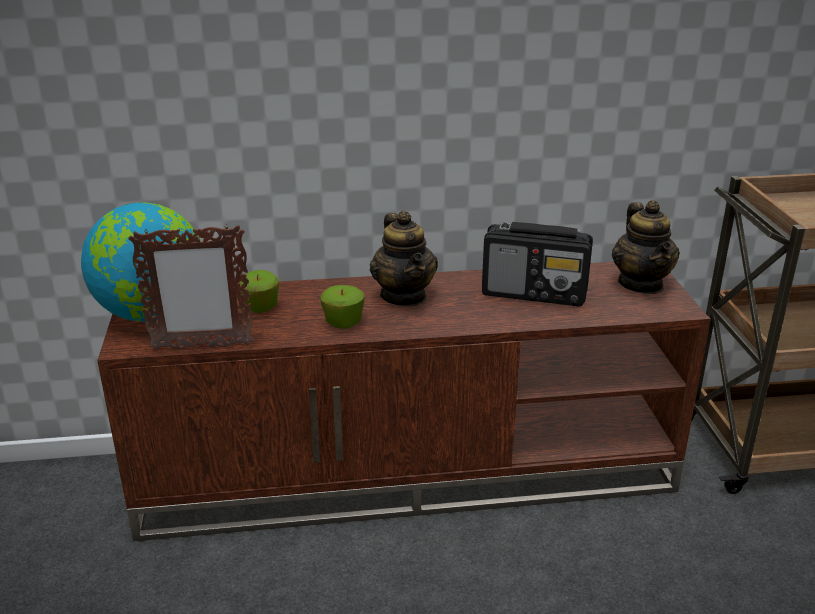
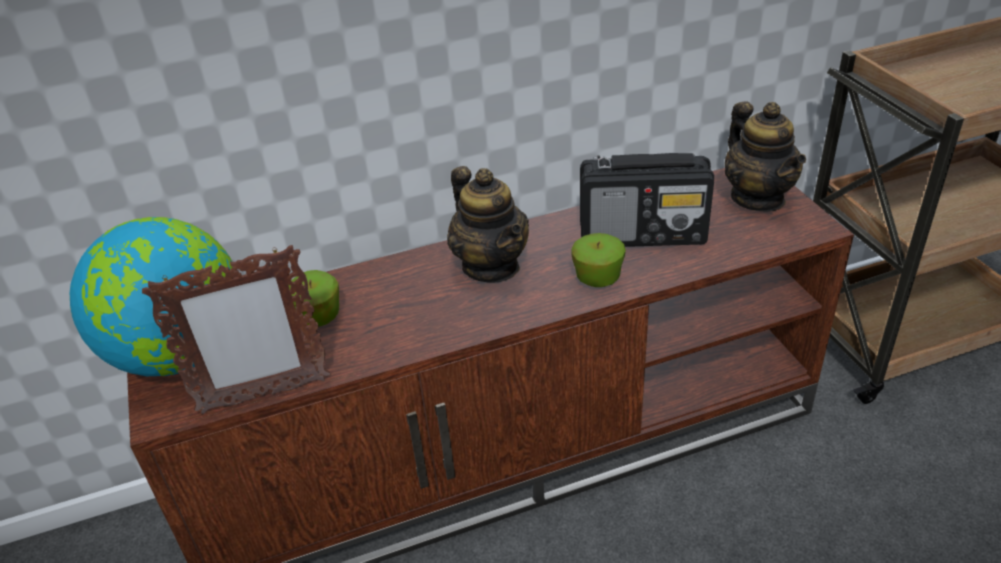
camera: 10 degrees left, 10 degrees up
apple [320,285,365,329] -> apple moved to [571,233,626,287]

